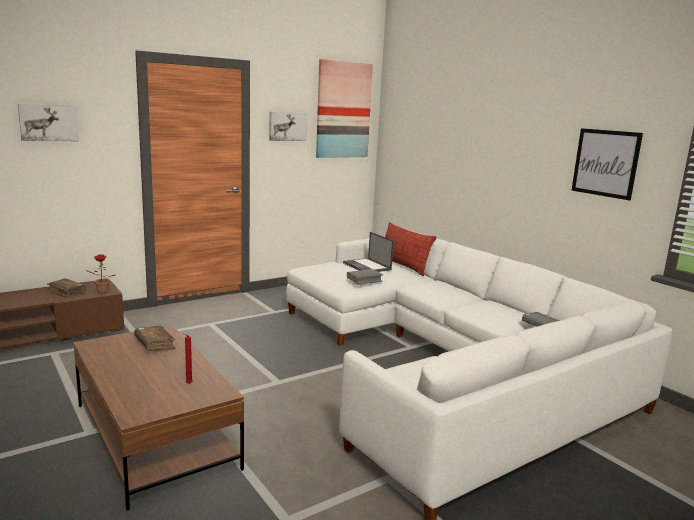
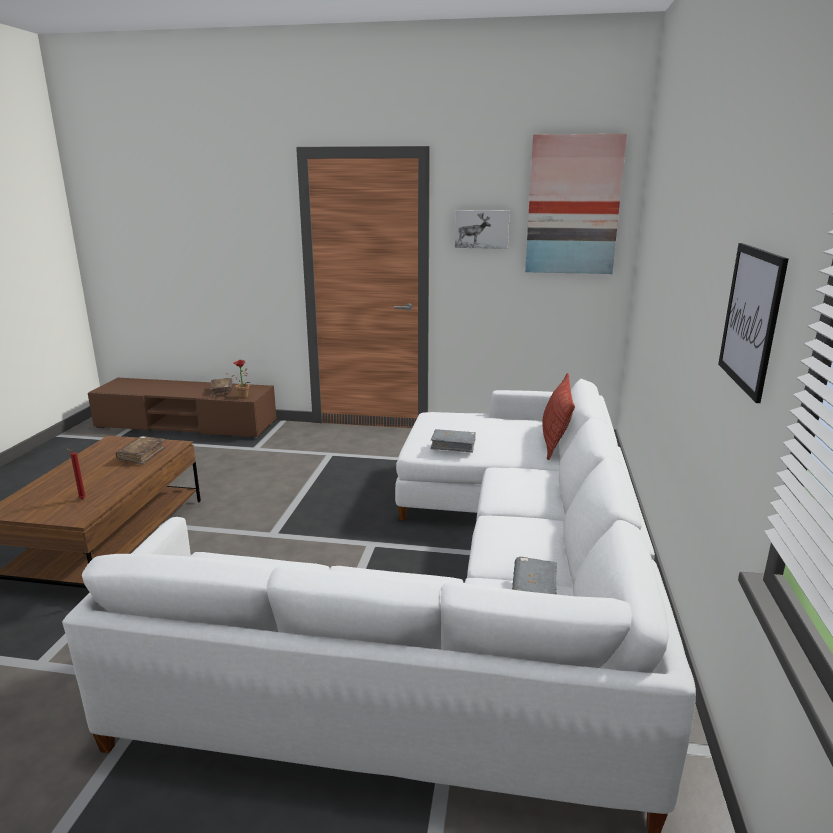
camera: 45 degrees right, 5 degrees up
picture [18,104,79,141] -> none
laptop [343,232,394,272] -> none

